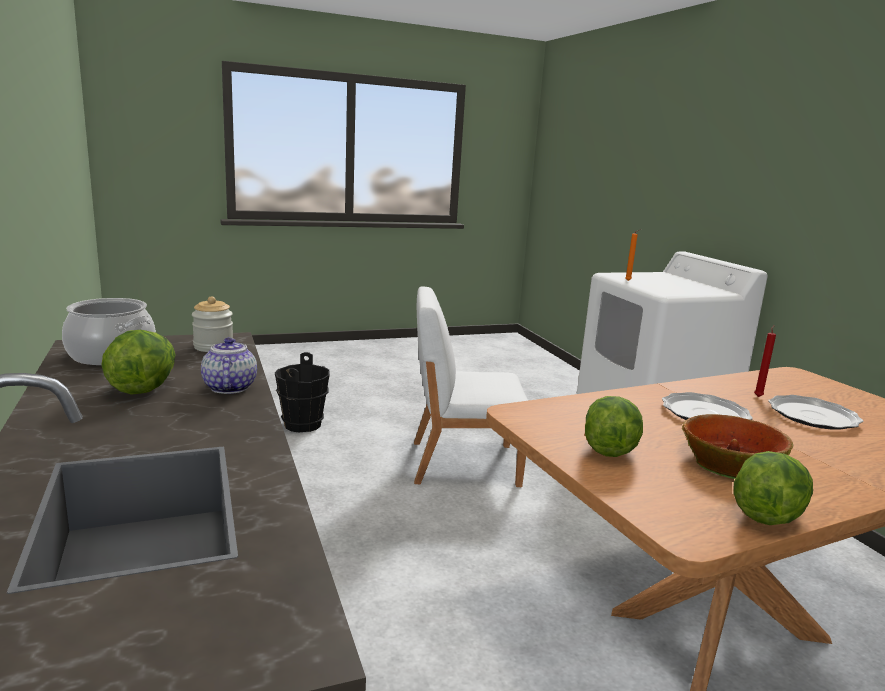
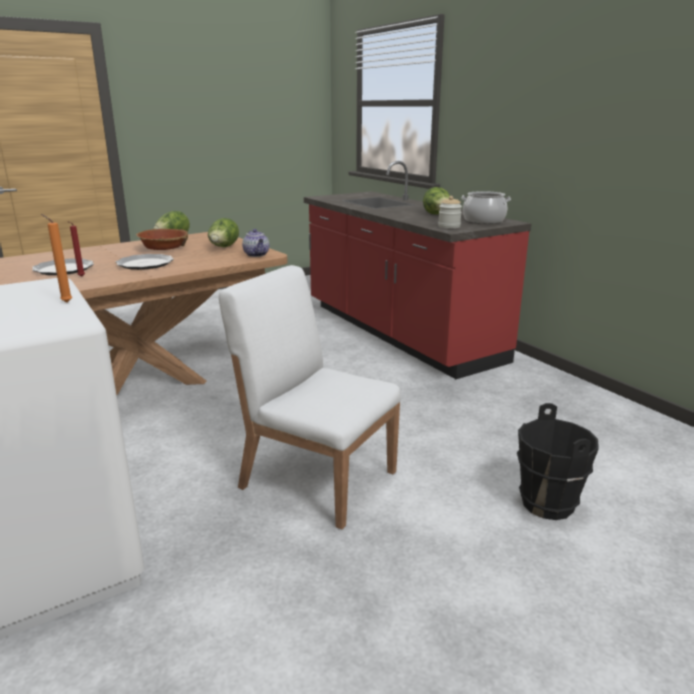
camera: 170 degrees right, 5 degrees up
teapot [201,338,257,394] -> teapot moved to [242,229,269,257]
white chair [414,286,528,487] -> white chair turned 135 degrees counterclockwise [219,265,401,529]

